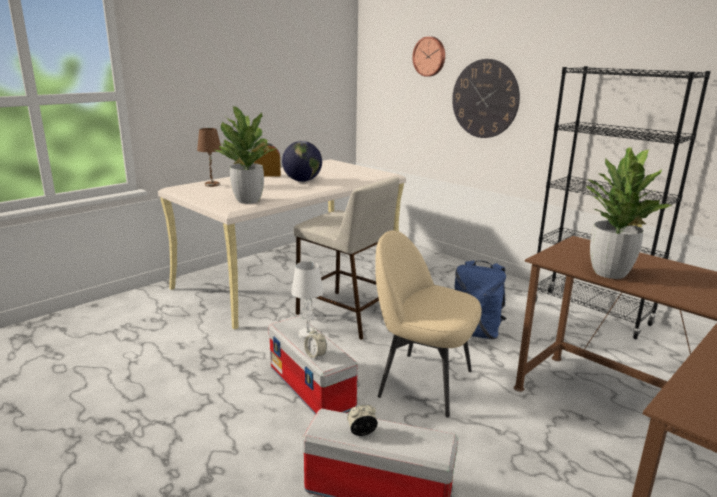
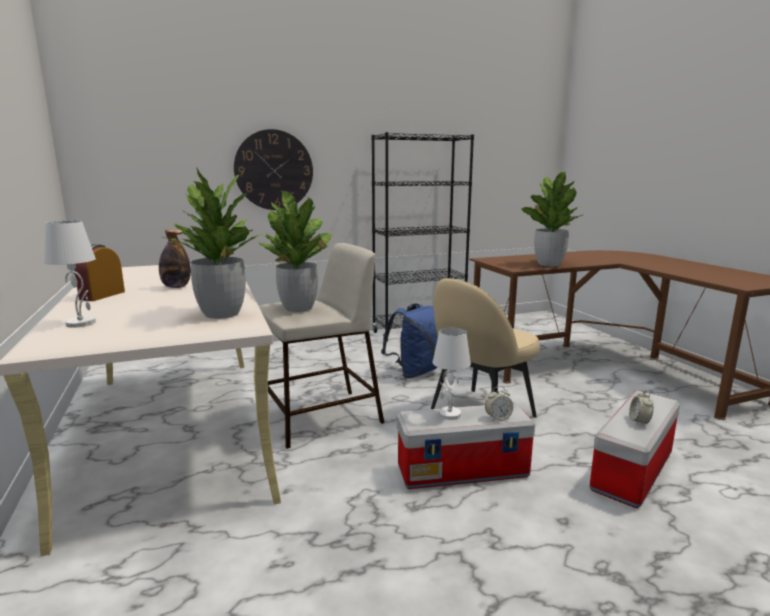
camera: 65 degrees left, 5 degrees down
brown table lamp [197,128,222,187] -> white table lamp [44,221,96,328]
globe [282,141,322,182] -> bottle [159,229,191,288]
wall clock [412,36,445,77] -> none
none -> potted plant [259,191,333,312]

